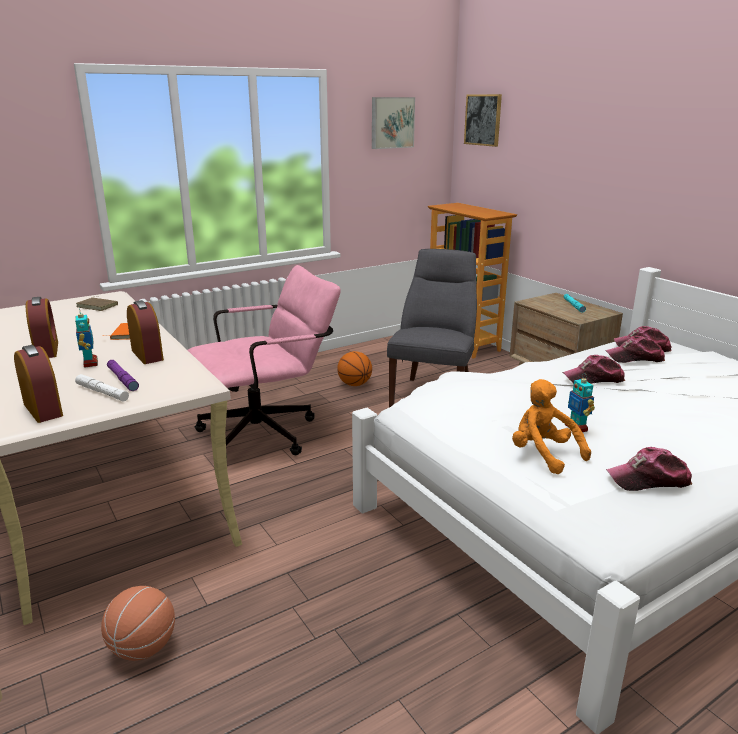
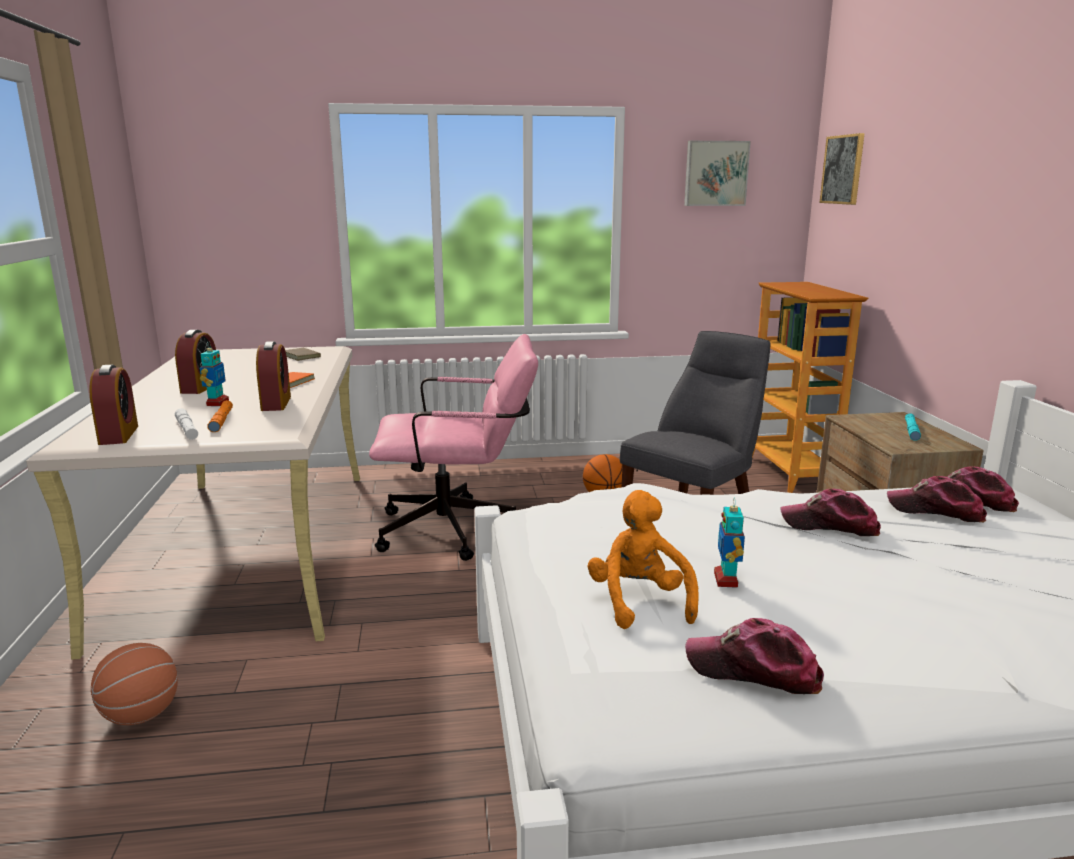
camera: 25 degrees right, 5 degrees down
purple flashlight [107,360,139,391] -> orange flashlight [207,400,233,432]

